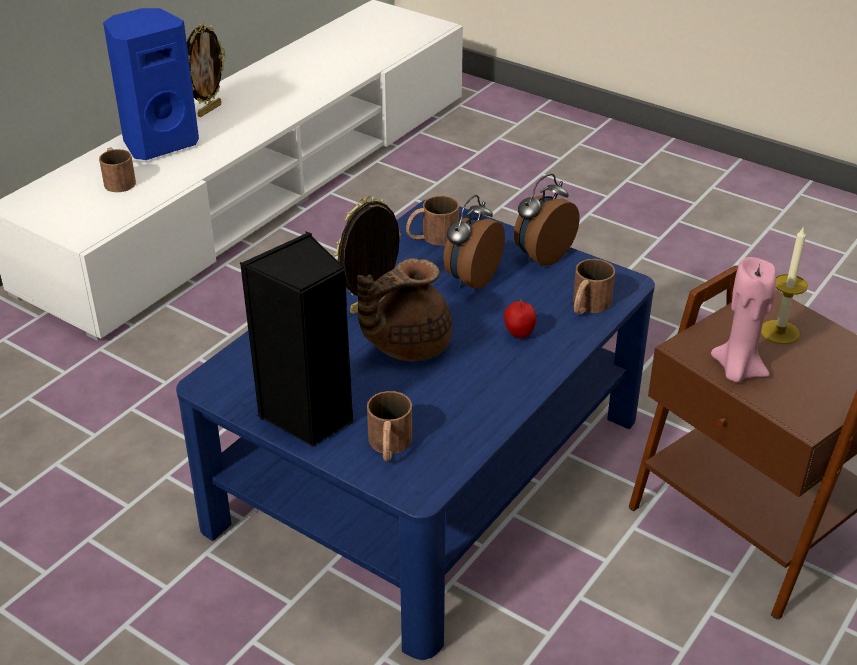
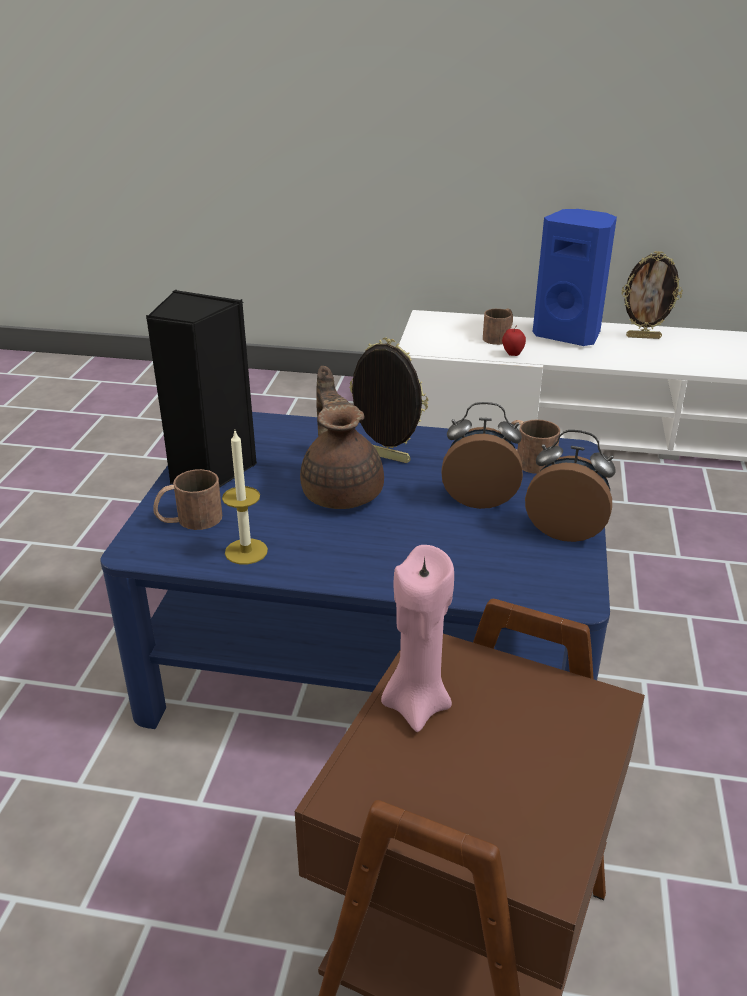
camera: 65 degrees right, 5 degrees down
brown teapot [357,258,453,361] -> brown teapot turned 45 degrees clockwise [300,366,384,509]
apple [504,299,536,339] -> apple moved to [502,326,526,356]
brown mug [573,259,615,315] -> none
candle [761,226,808,344] -> candle moved to [222,431,268,564]

